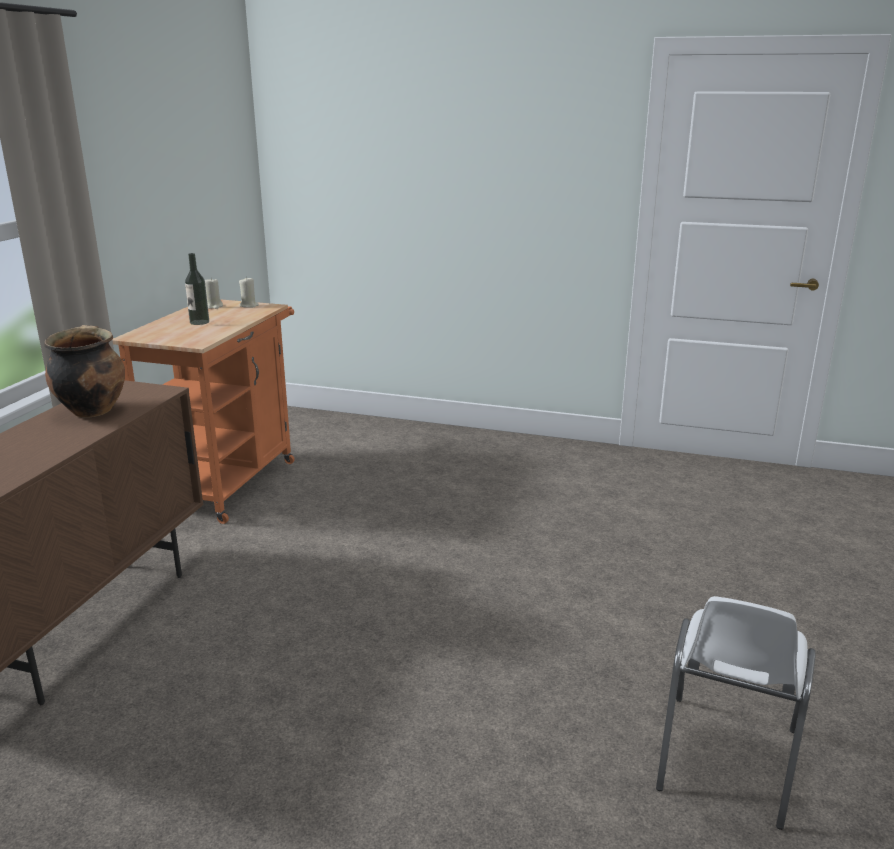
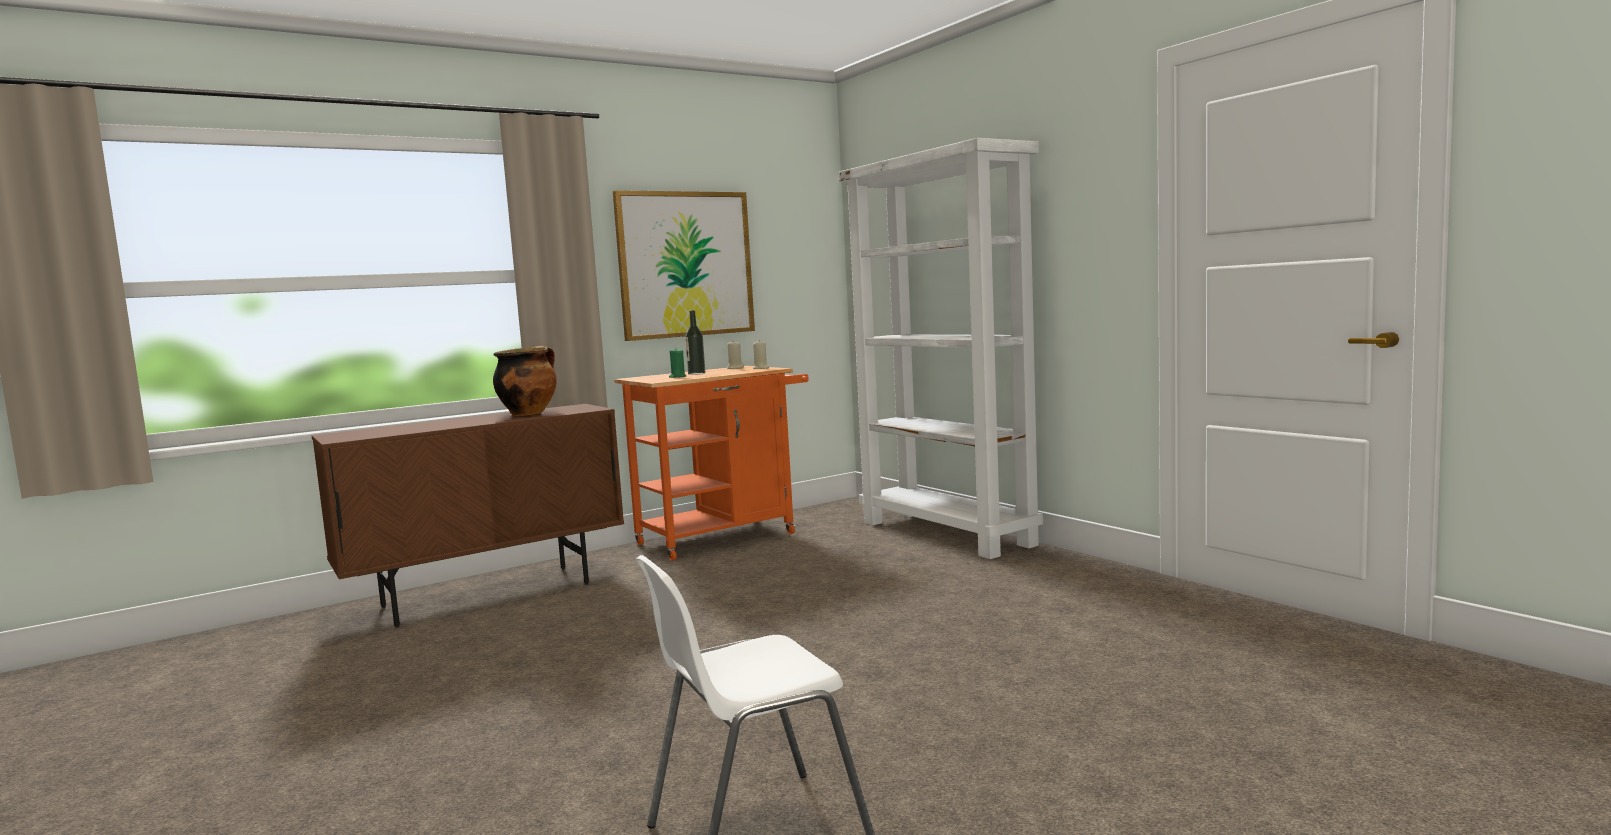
camera: 40 degrees right, 15 degrees down
none -> picture [613,190,755,341]
none -> green candle [669,348,686,378]
none -> white bookcase [839,138,1043,559]

